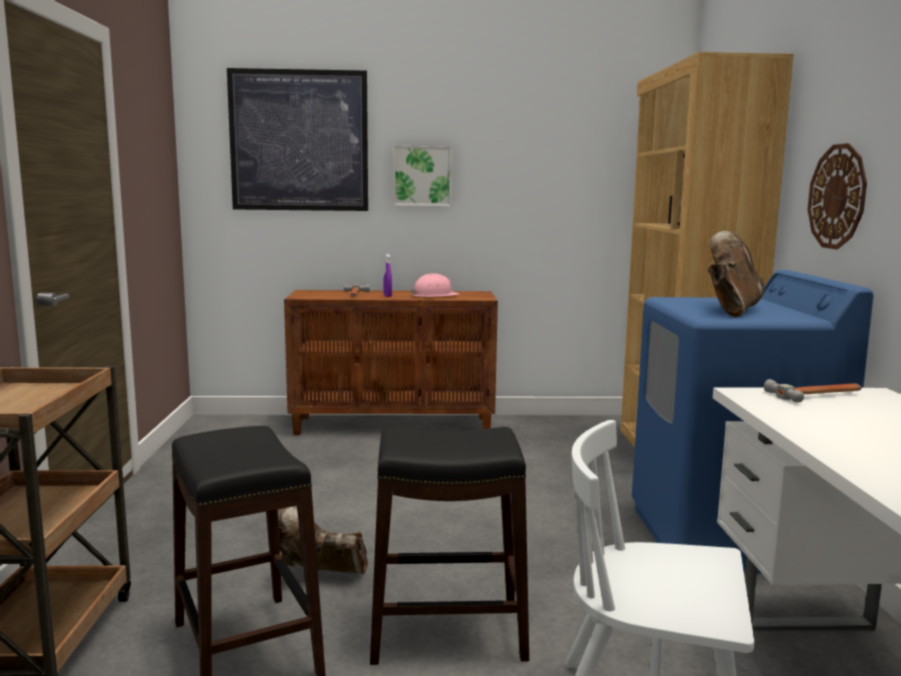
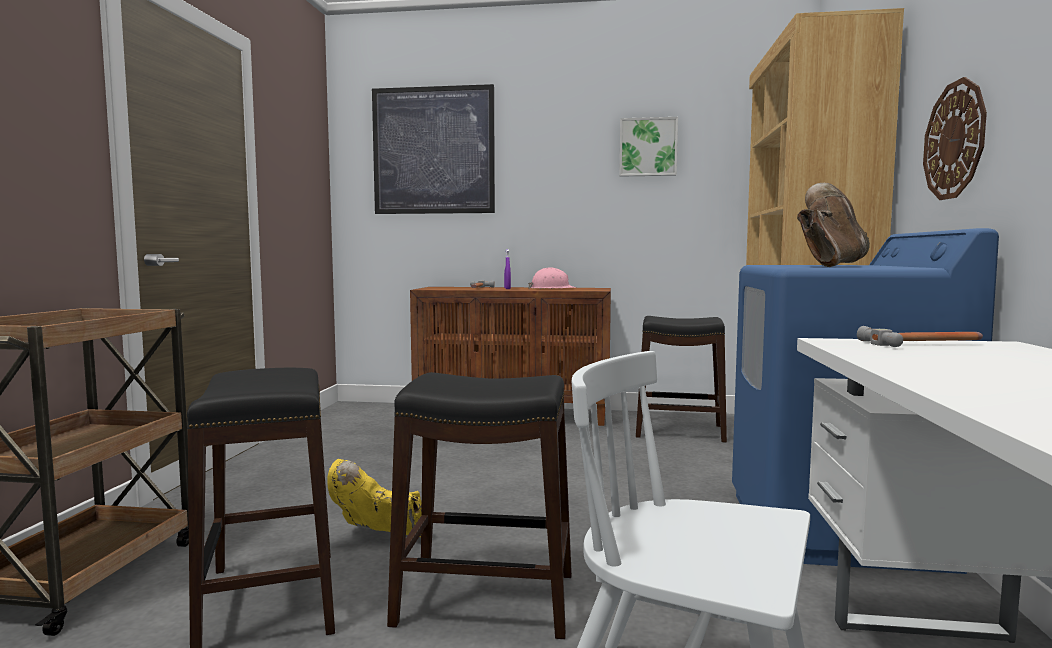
camera: 10 degrees right, 5 degrees down
brown boot [278,507,368,574] -> yellow boot [327,459,422,537]
picture [393,146,452,206] -> picture moved to [619,117,678,177]
none -> black stool [636,316,727,442]

